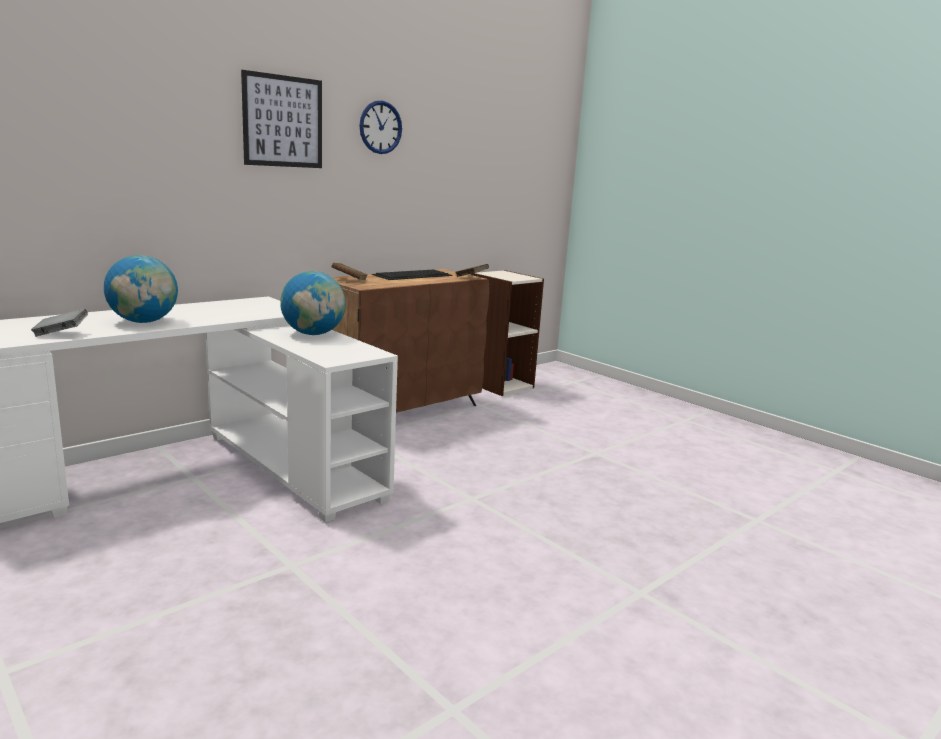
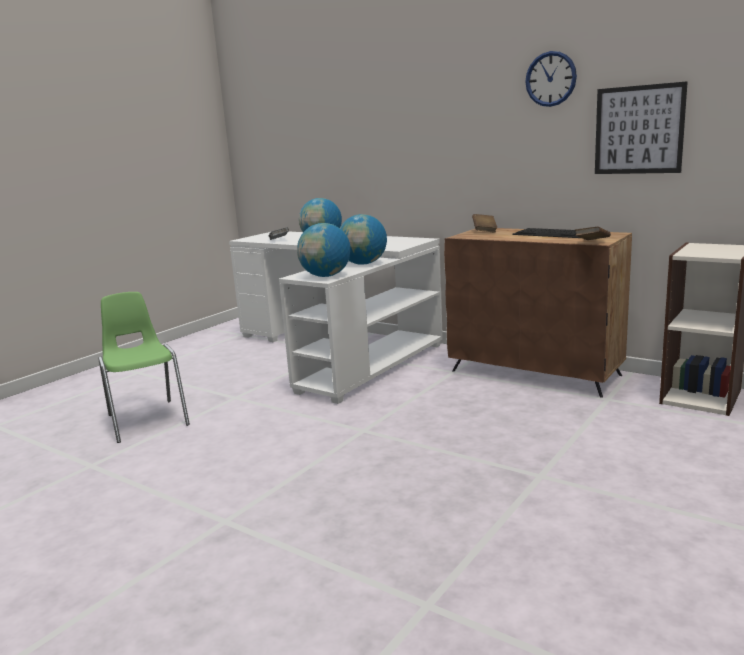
camera: 80 degrees right, 0 degrees up
picture [241,70,322,168] -> picture moved to [595,81,688,174]
none -> green chair [98,292,190,443]
none -> globe [297,223,351,277]

